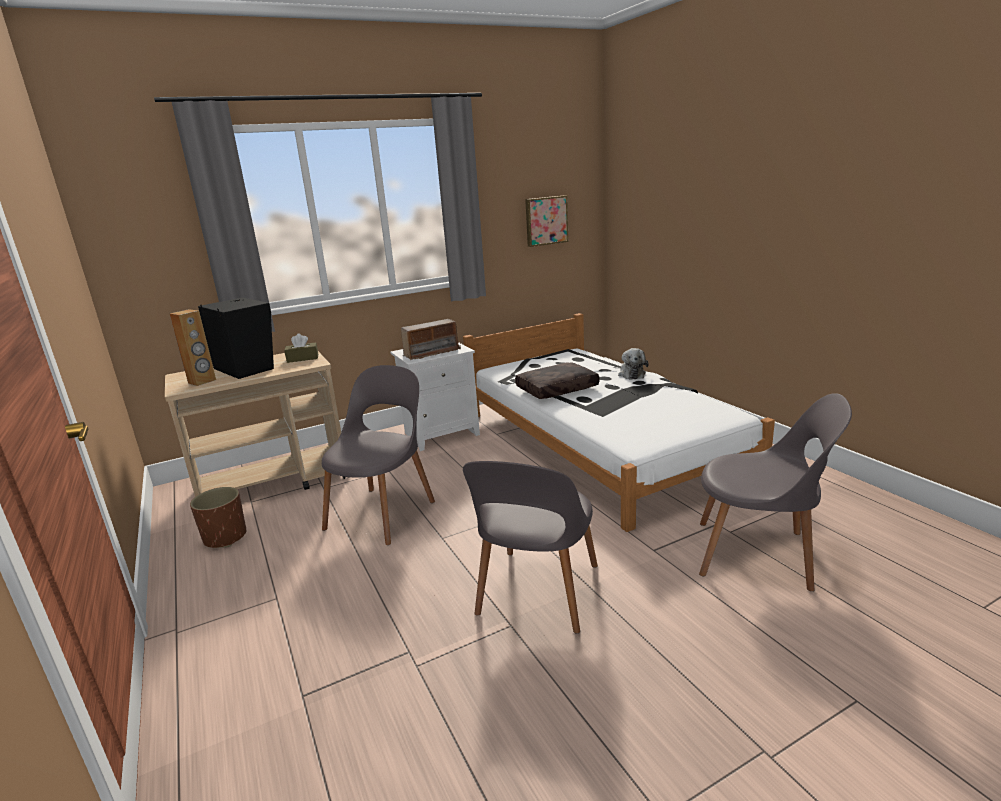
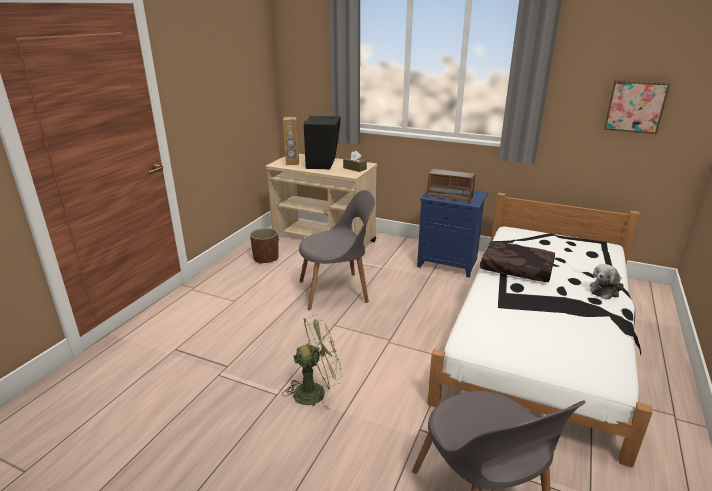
camera: 50 degrees right, 5 degrees up
white nightstand [390,342,480,451] -> blue nightstand [417,190,488,278]
grey chair [463,461,598,633] -> green fan [282,314,343,411]

